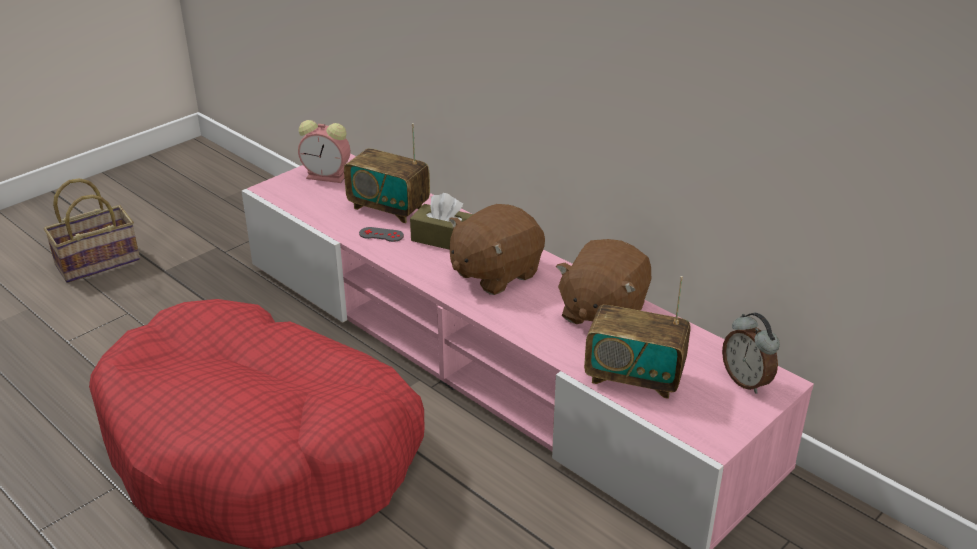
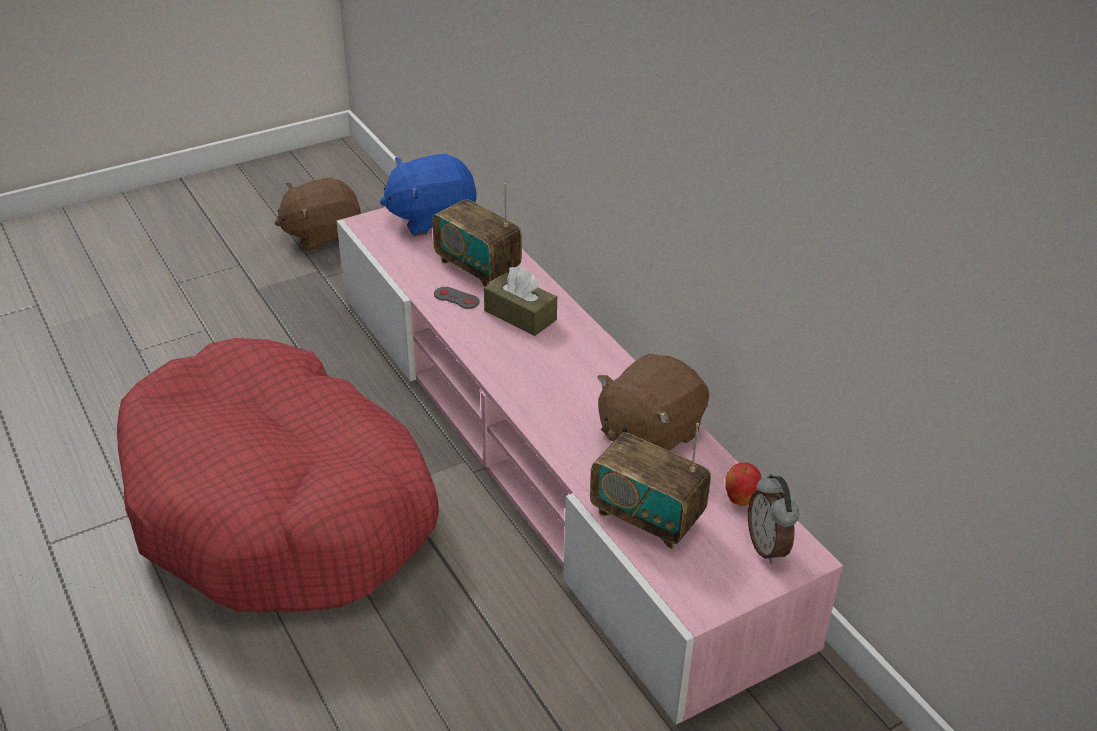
camera: 15 degrees right, 5 degrees up
basket [44,178,140,283] -> none
alarm clock [298,120,350,183] -> blue plush toy [380,154,476,236]
brown plush toy [449,204,545,295] -> brown plush toy moved to [275,177,361,252]
none -> apple [725,462,762,506]

